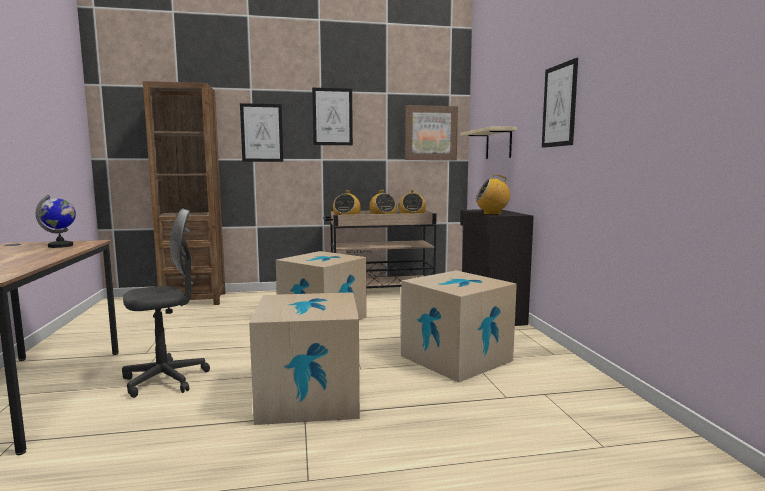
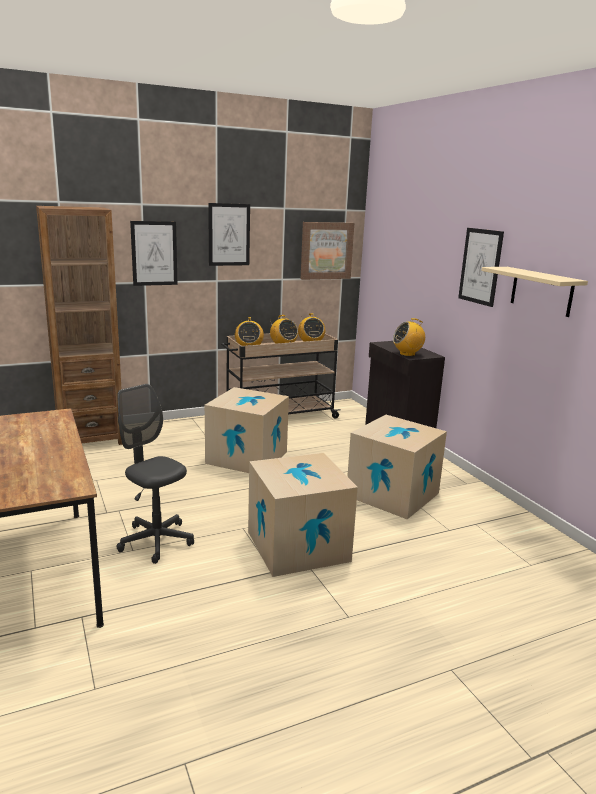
camera: 15 degrees left, 10 degrees up
globe [36,195,76,248] -> none
grey office chair [122,208,210,398] -> grey office chair turned 90 degrees counterclockwise [116,384,194,564]
beige shelf [461,126,517,159] -> beige shelf moved to [481,267,588,317]

